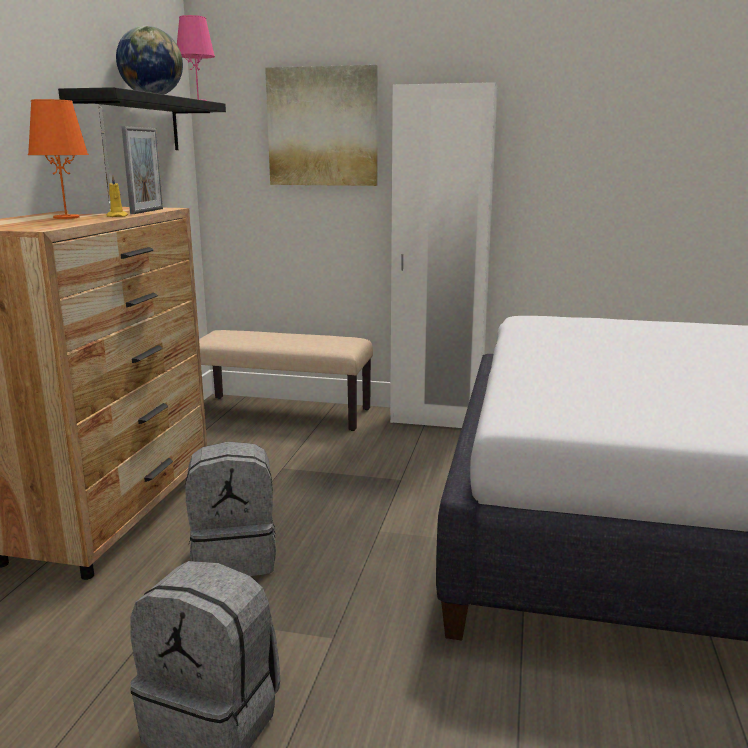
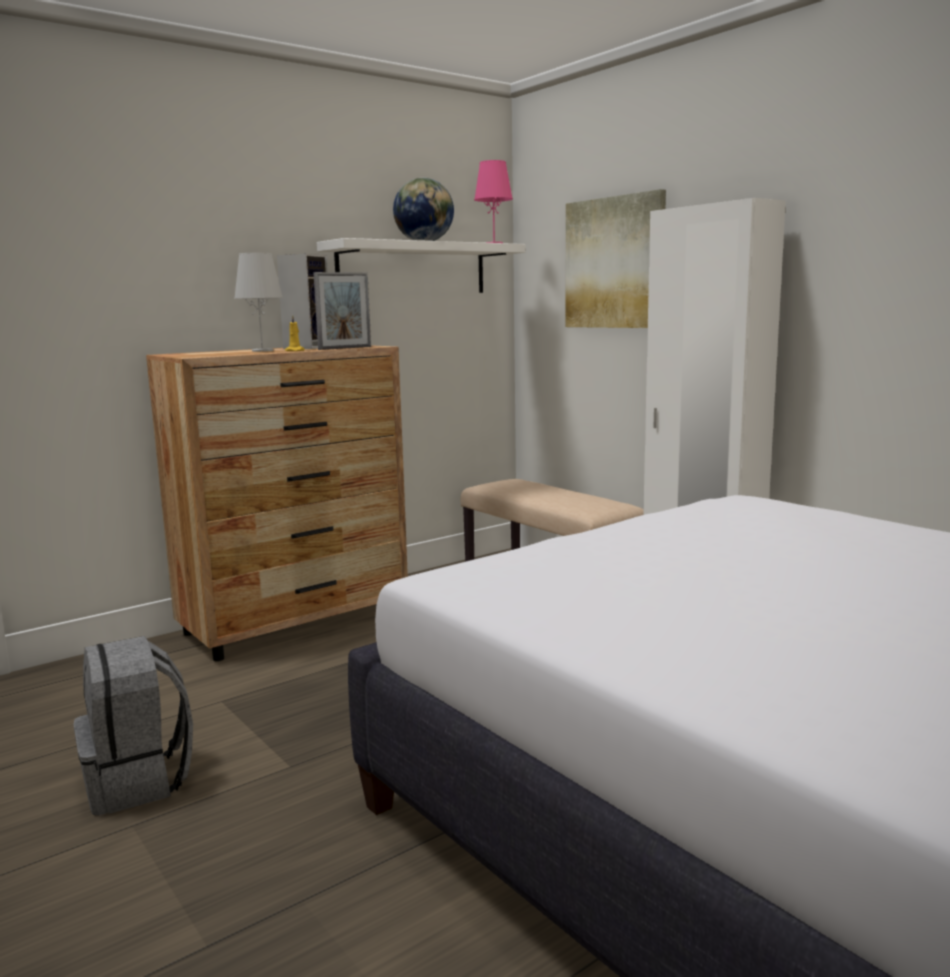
camera: 40 degrees right, 5 degrees down
orange table lamp [28,99,89,219] -> white table lamp [234,253,283,352]
black shelf [58,87,226,150] -> white shelf [317,238,526,293]
grey backpack [185,442,276,576] -> none

